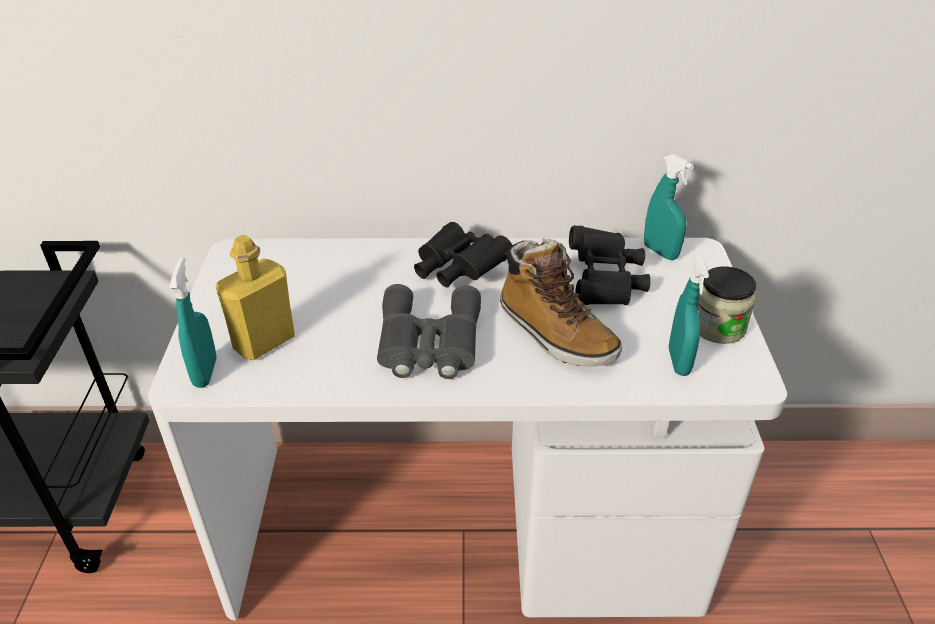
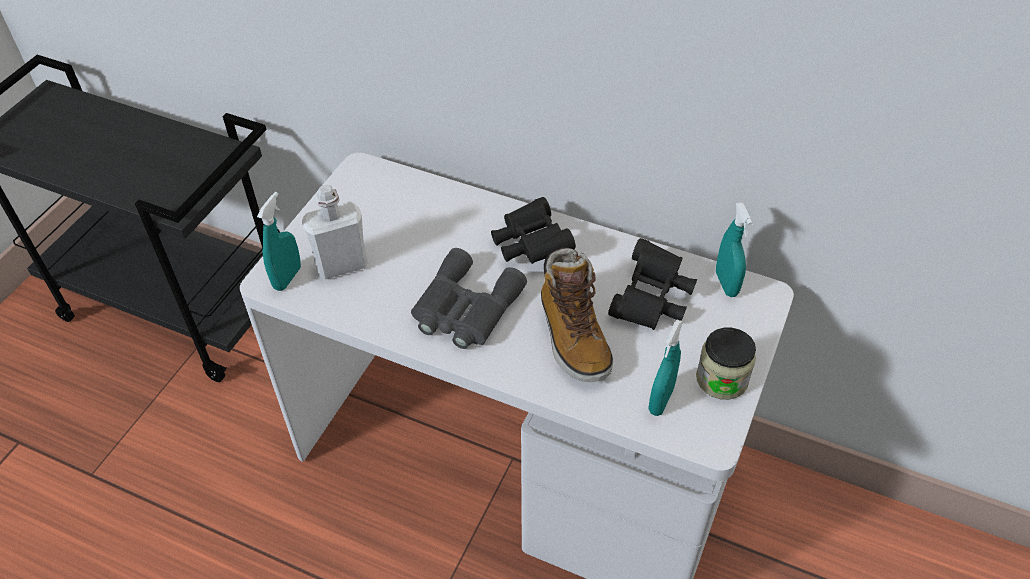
camera: 25 degrees right, 10 degrees up
yellow bottle [216,235,295,360] -> white bottle [302,185,368,279]

